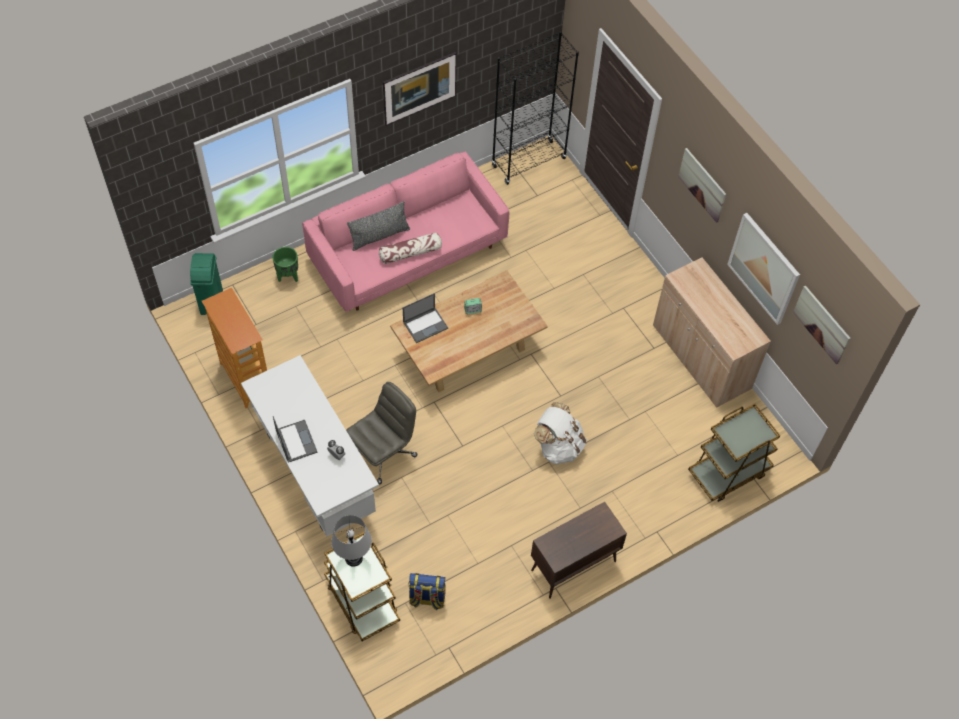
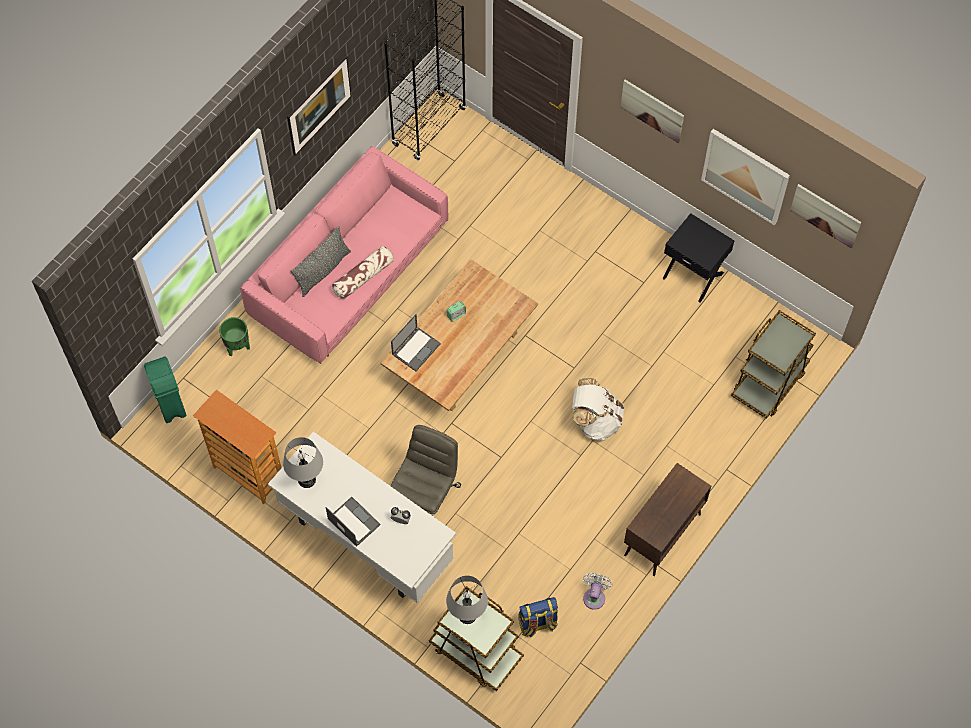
camera: 20 degrees left, 5 degrees up
beige cabinet [653,257,771,408] -> black nightstand [662,213,734,302]
none -> grey table lamp [283,437,323,488]
none -> white fan [583,573,613,610]

